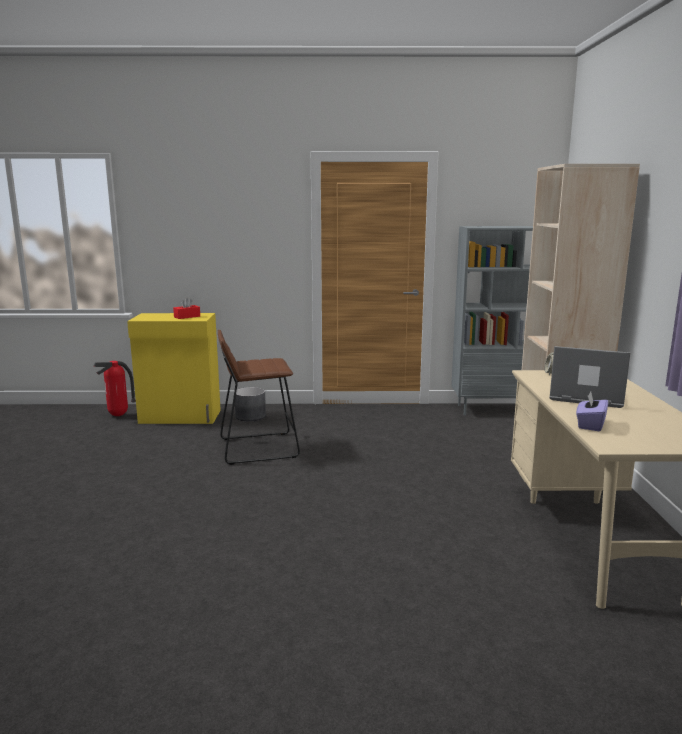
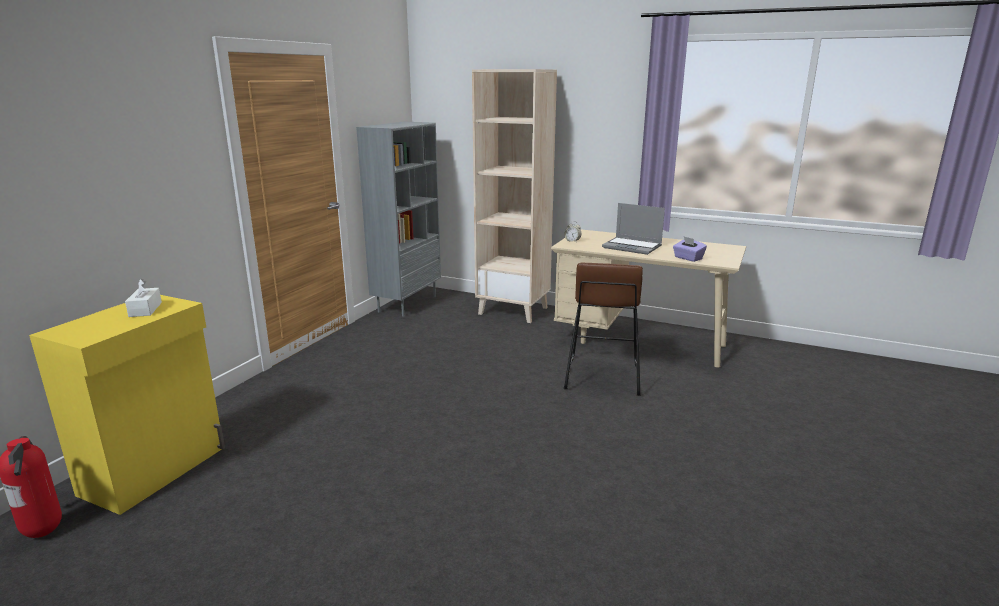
camera: 65 degrees left, 5 degrees up
red tissue box [173,297,200,319] -> white tissue box [125,279,162,317]
brown stool [218,330,300,465] -> brown stool moved to [564,262,643,396]
grey planter [235,387,266,422] -> none
laptop [549,346,631,408] -> laptop turned 105 degrees counterclockwise [602,203,665,255]

